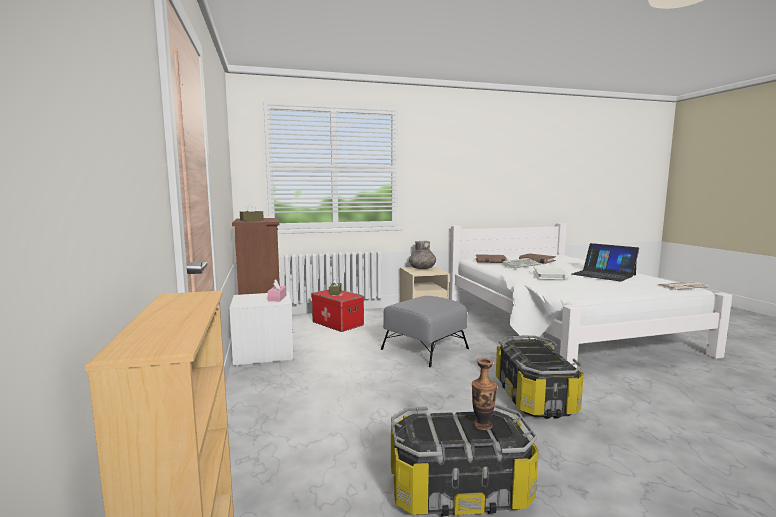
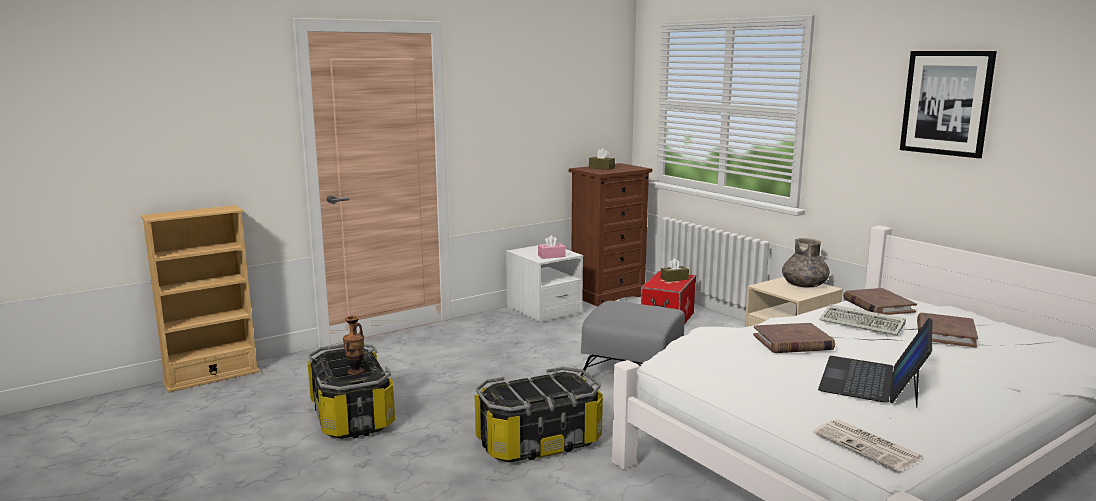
camera: 70 degrees right, 5 degrees up
white book [533,267,569,280] -> brown book [753,323,835,353]
none -> picture [900,51,997,158]

